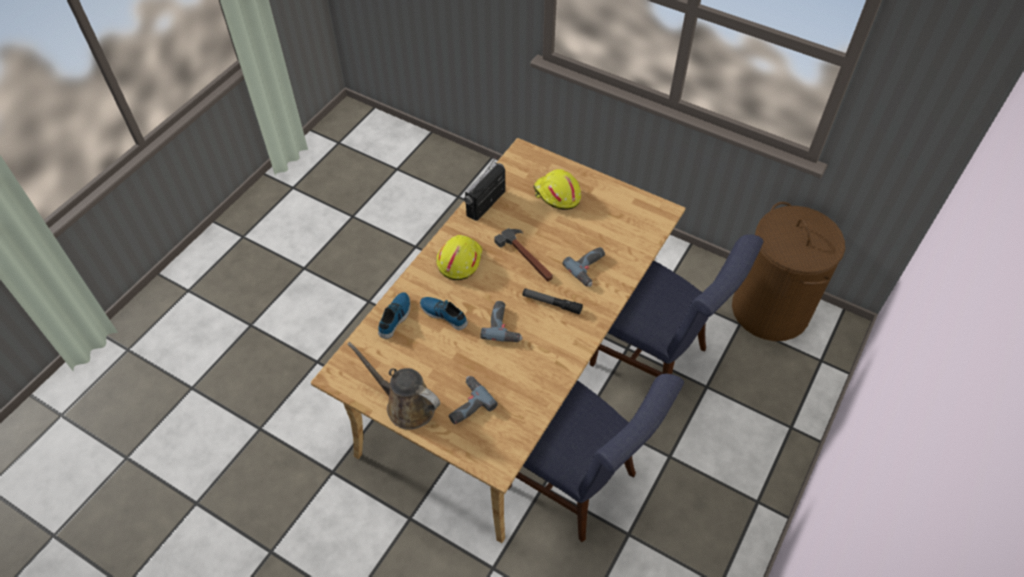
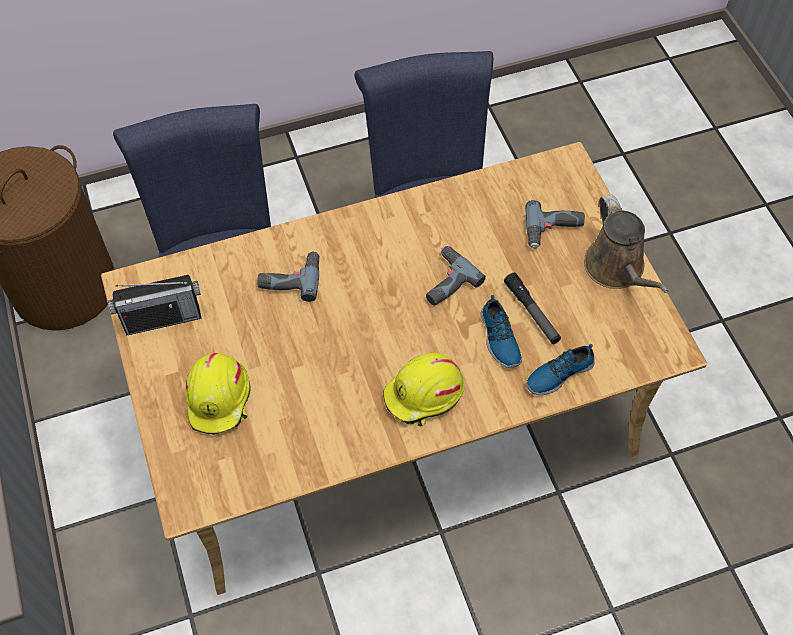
camera: 140 degrees left, 5 degrees up
radio [464,157,505,221] -> radio moved to [108,275,202,335]
hammer [494,228,553,281] -> none
flashlight [522,288,583,315] -> flashlight moved to [504,273,561,344]

